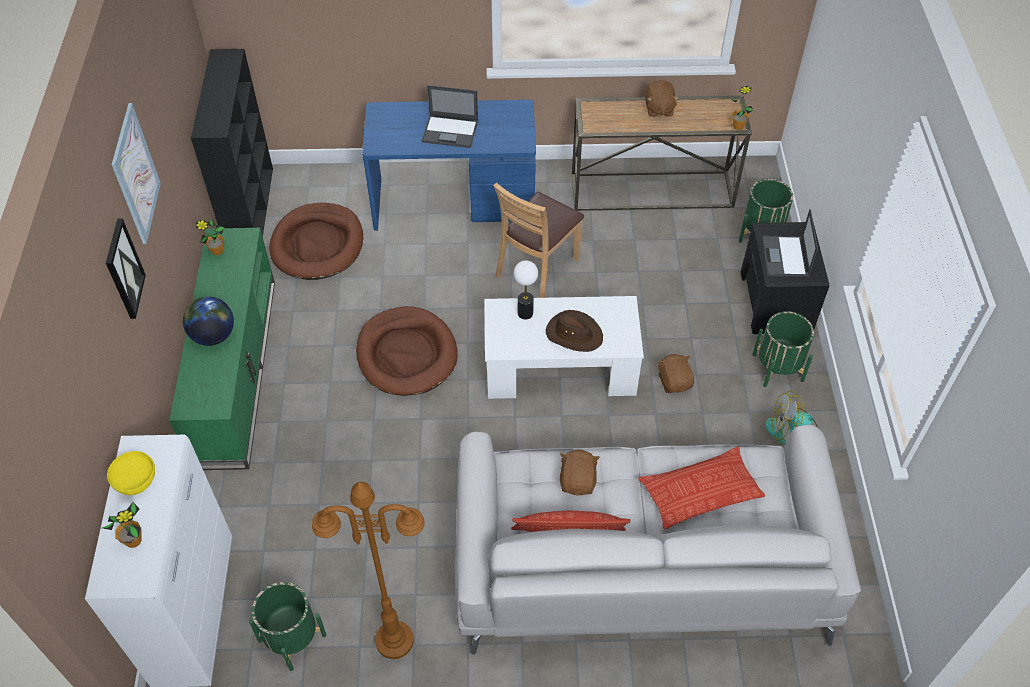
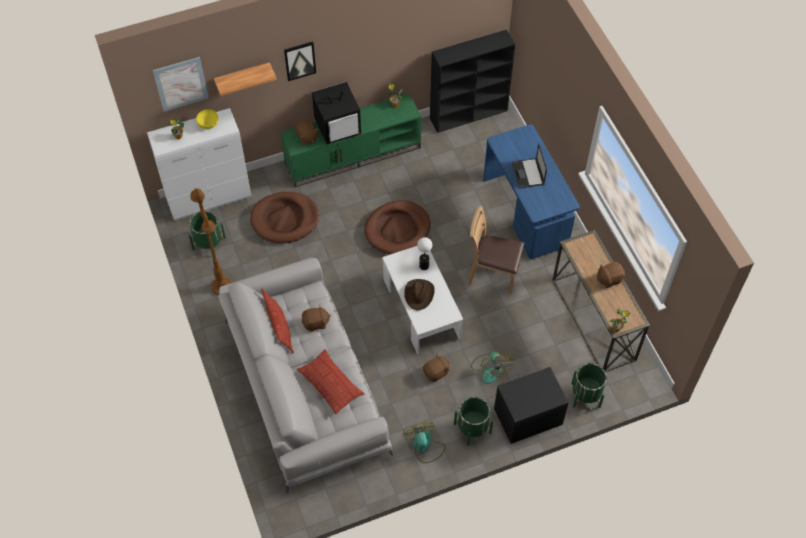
camera: 70 degrees right, 5 degrees up
picture [112,103,161,244] -> picture moved to [153,57,209,111]
globe [183,297,234,346] -> television [312,82,361,145]
brown dog bed [270,203,363,280] -> brown dog bed moved to [250,192,319,244]
laptop [762,209,818,277] -> none
none -> shelf [214,62,277,96]
none -> brown plush toy [295,120,319,145]
none -> fan [471,351,514,384]

